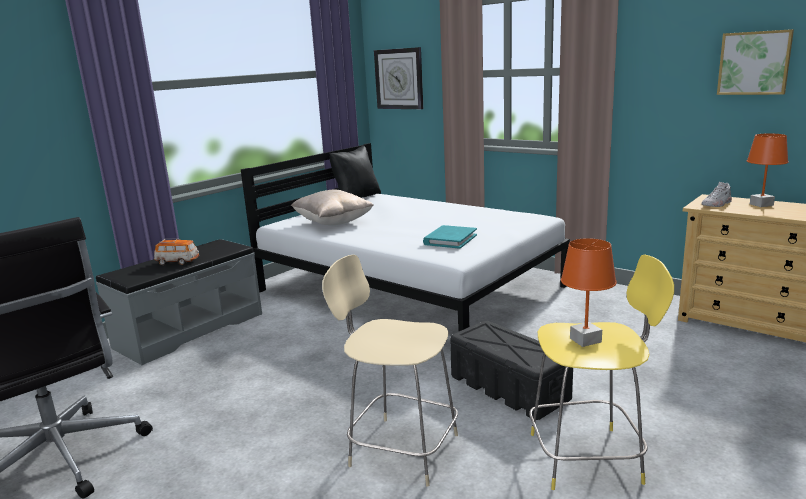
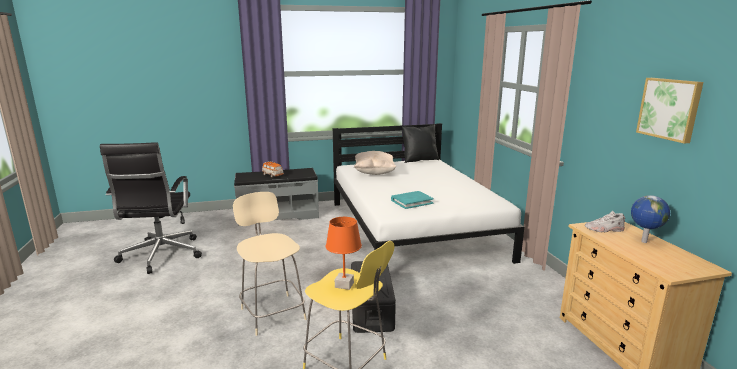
camera: 35 degrees right, 0 degrees up
wall clock [374,47,423,109] -> none
orange table lamp [747,134,789,207] -> globe [631,195,670,243]

